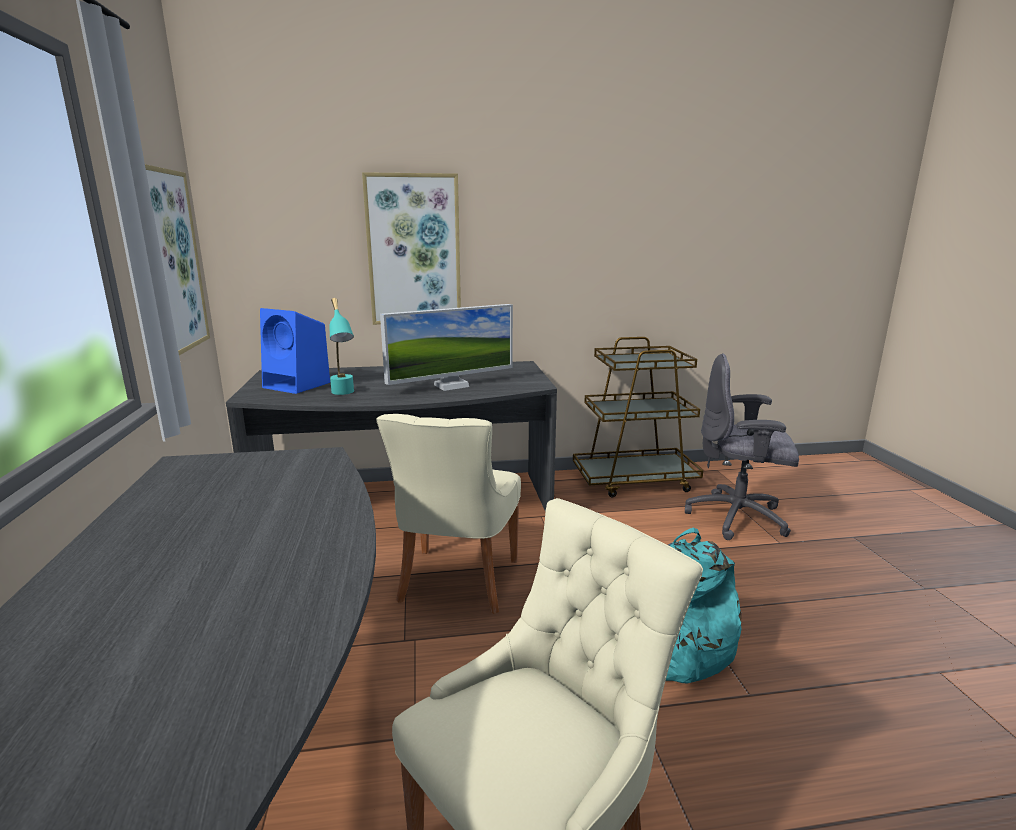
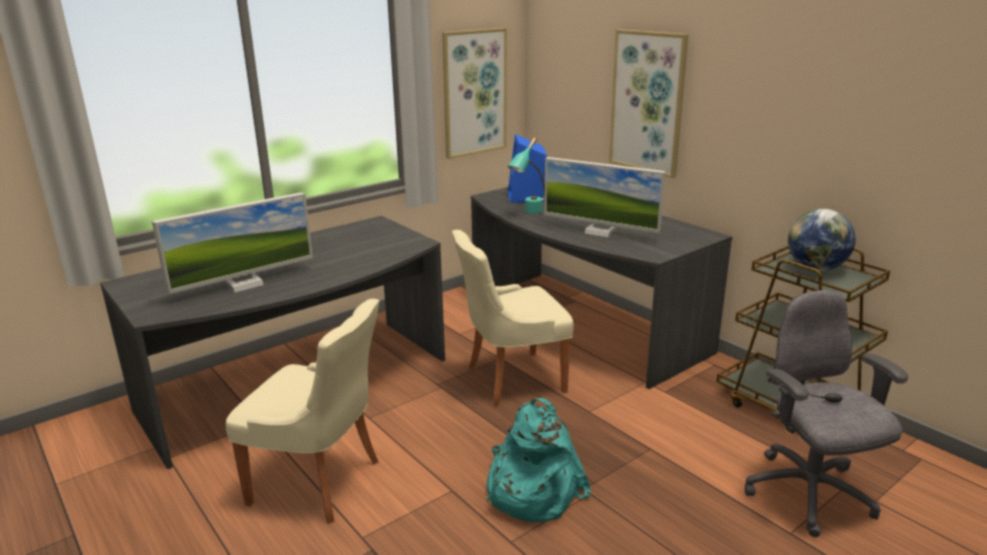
camera: 60 degrees right, 5 degrees up
none -> monitor [152,192,313,294]
none -> globe [788,209,855,271]

